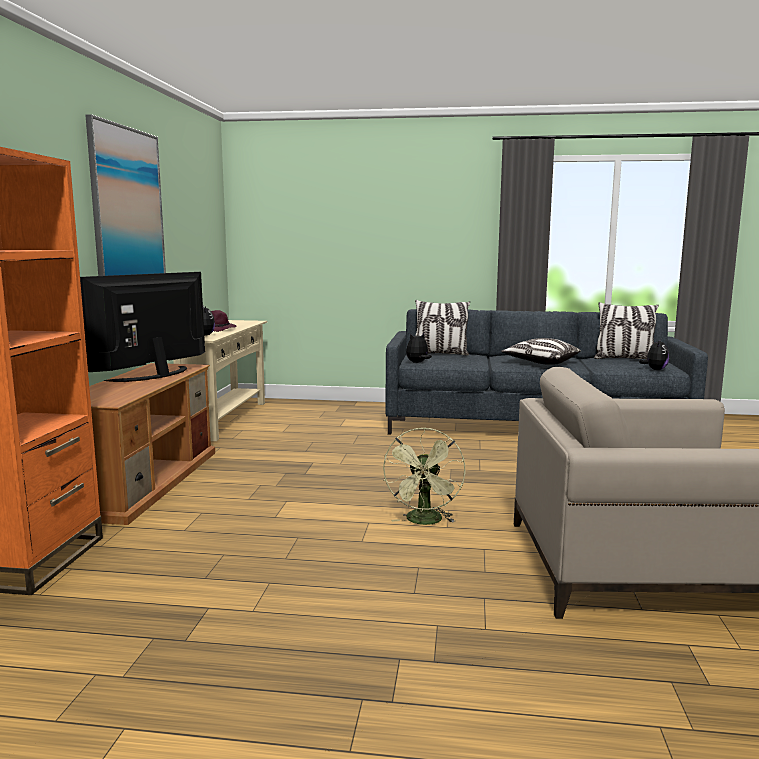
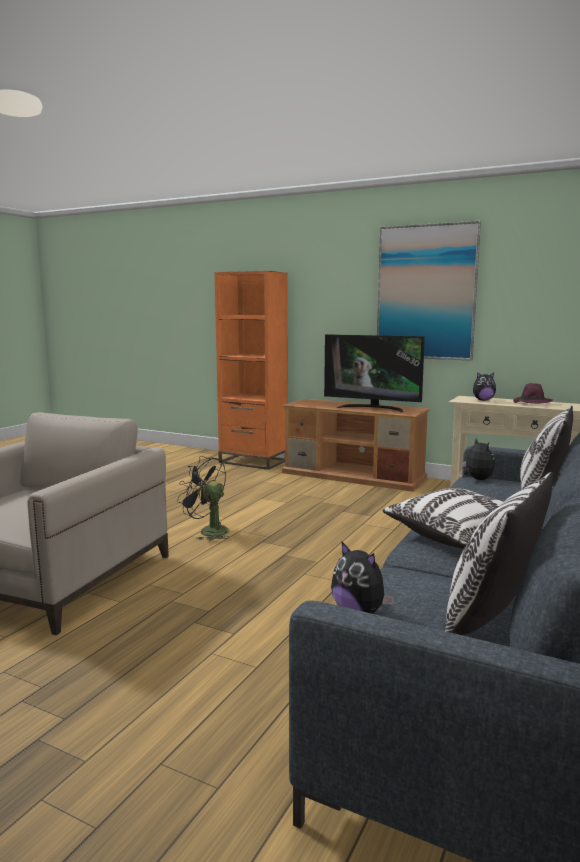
camera: 110 degrees right, 0 degrees up
television [80,272,205,382] -> television turned 150 degrees clockwise [324,334,425,412]
green fan [383,427,465,525] -> black fan [177,456,230,541]

